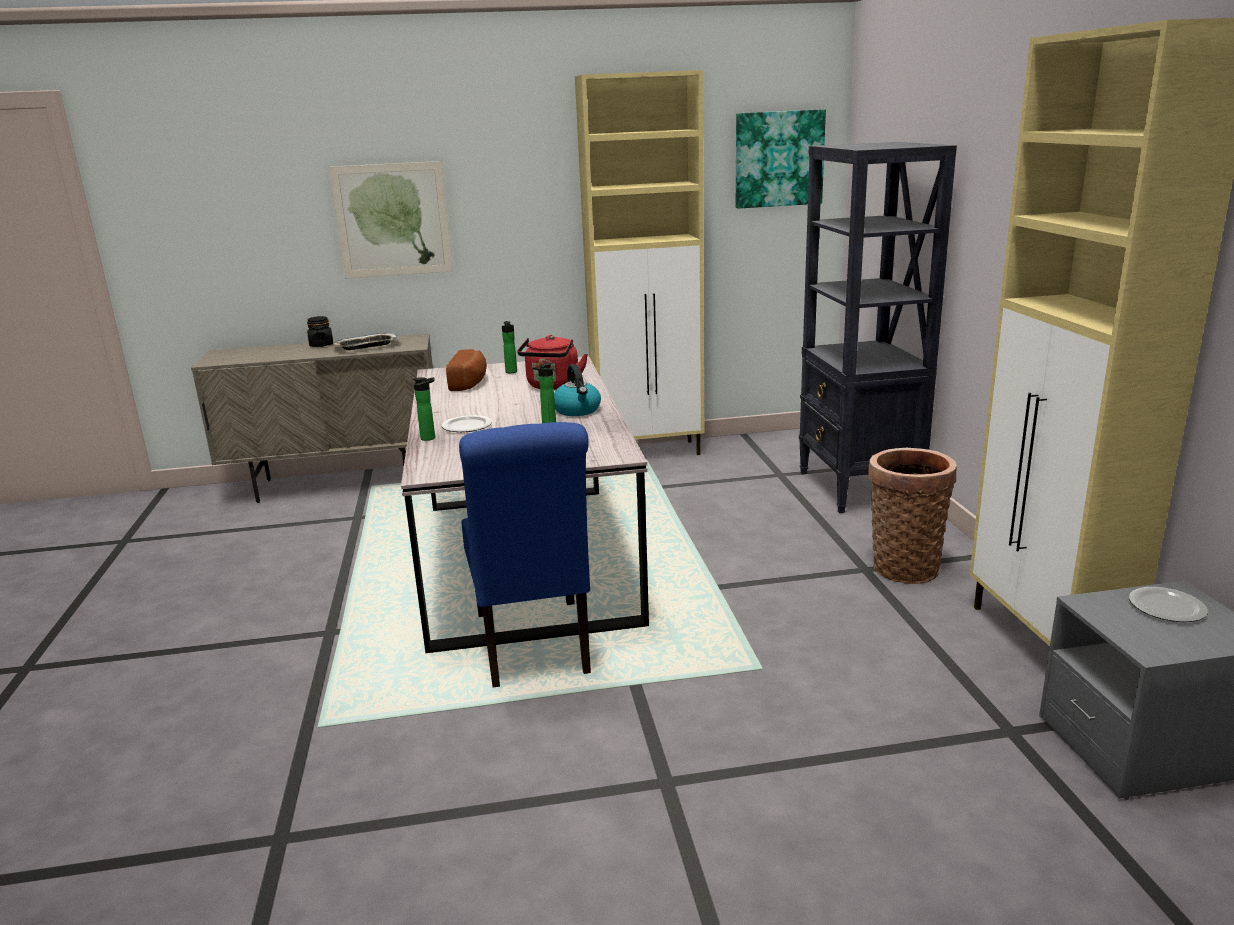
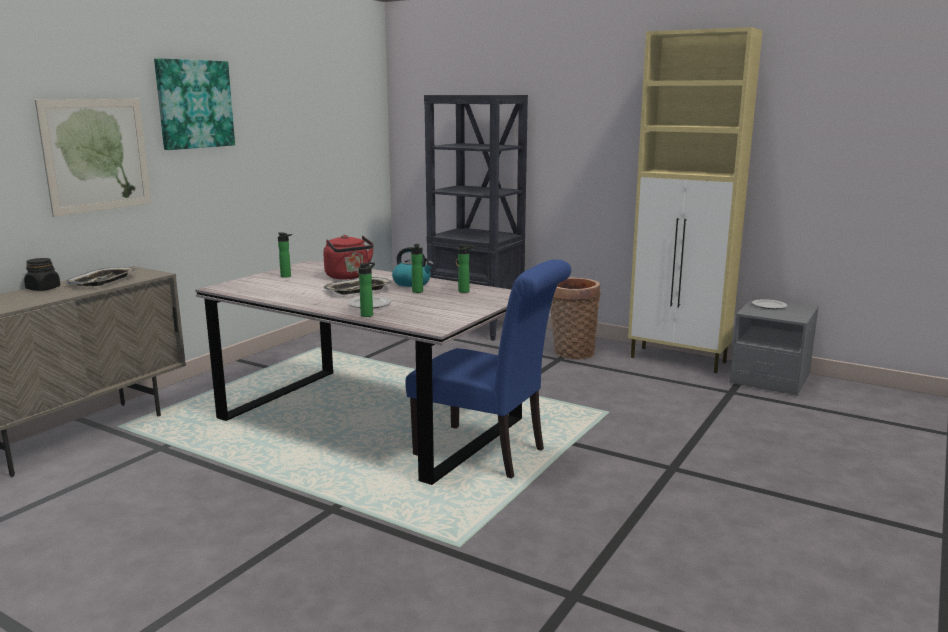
camera: 50 degrees left, 5 degrees down
bread [446,349,487,391] -> none
beige cabinet [575,70,704,455] -> none
picture [736,109,826,209] -> picture moved to [154,58,235,150]
none -> tray [324,277,393,295]
none -> bottle [458,244,474,293]

